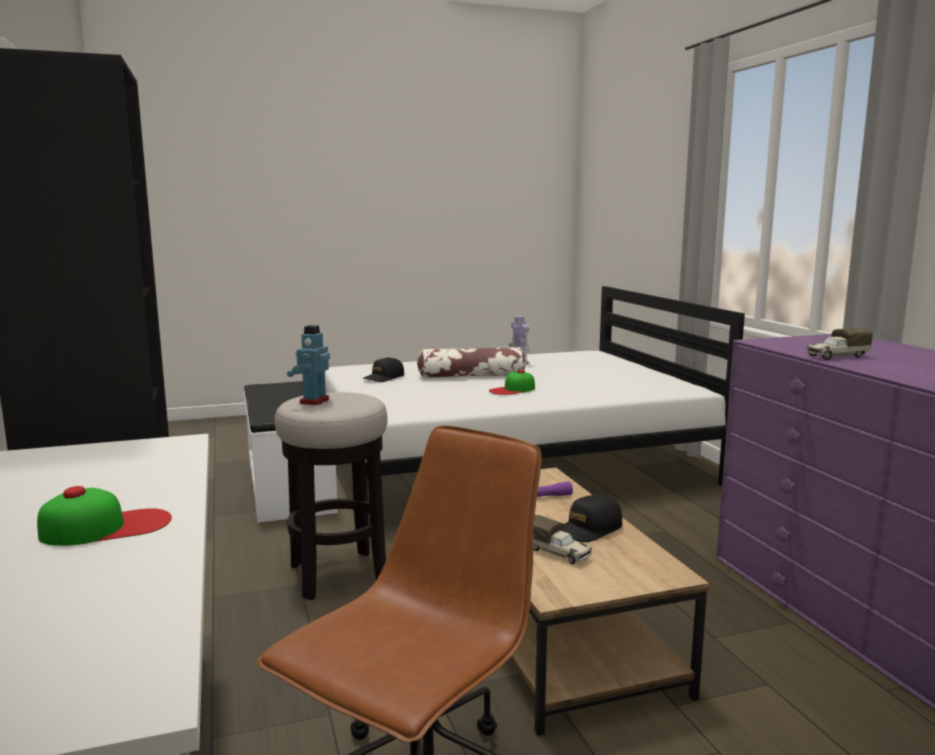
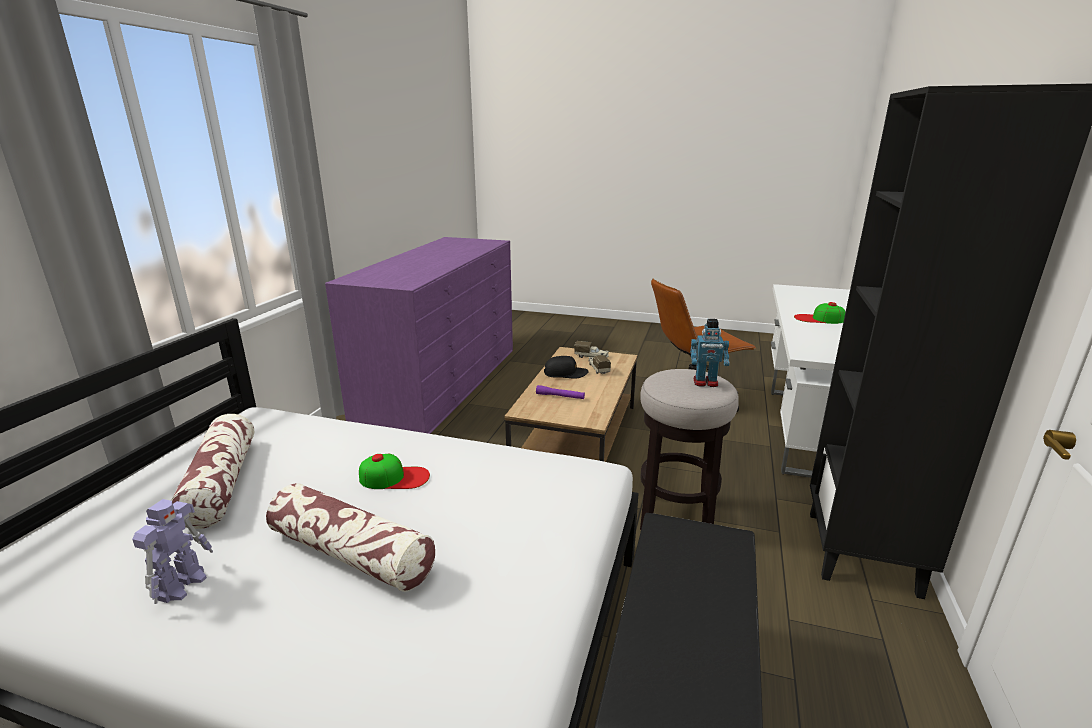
camera: 145 degrees left, 10 degrees up
toy robot [287,325,330,405] -> toy robot turned 45 degrees clockwise [690,319,730,387]
black cap [363,357,404,382] -> none
toy truck [806,328,873,360] -> toy truck moved to [574,341,609,358]
none -> pillow [171,414,254,529]

